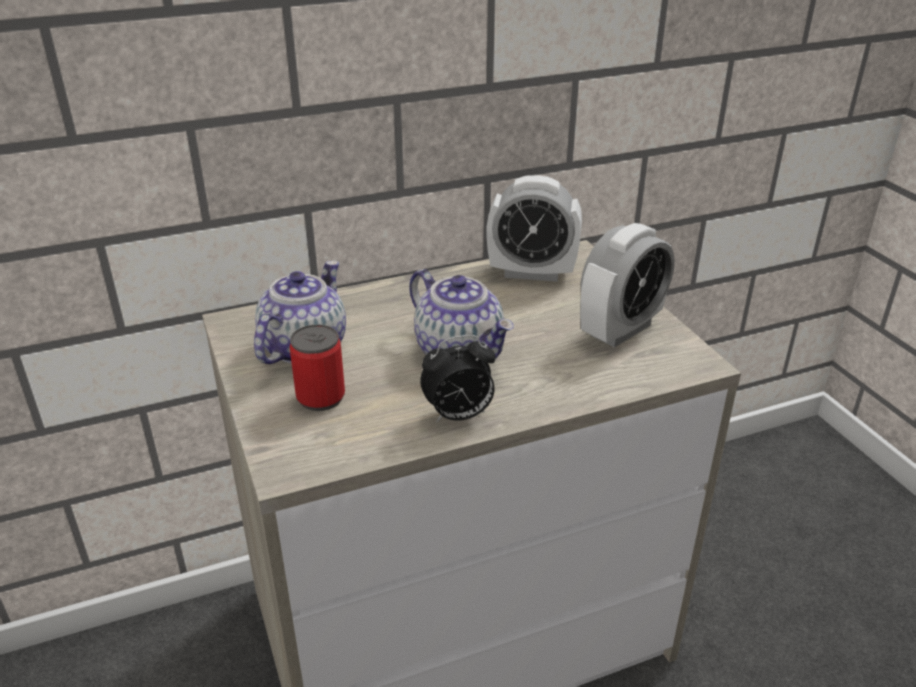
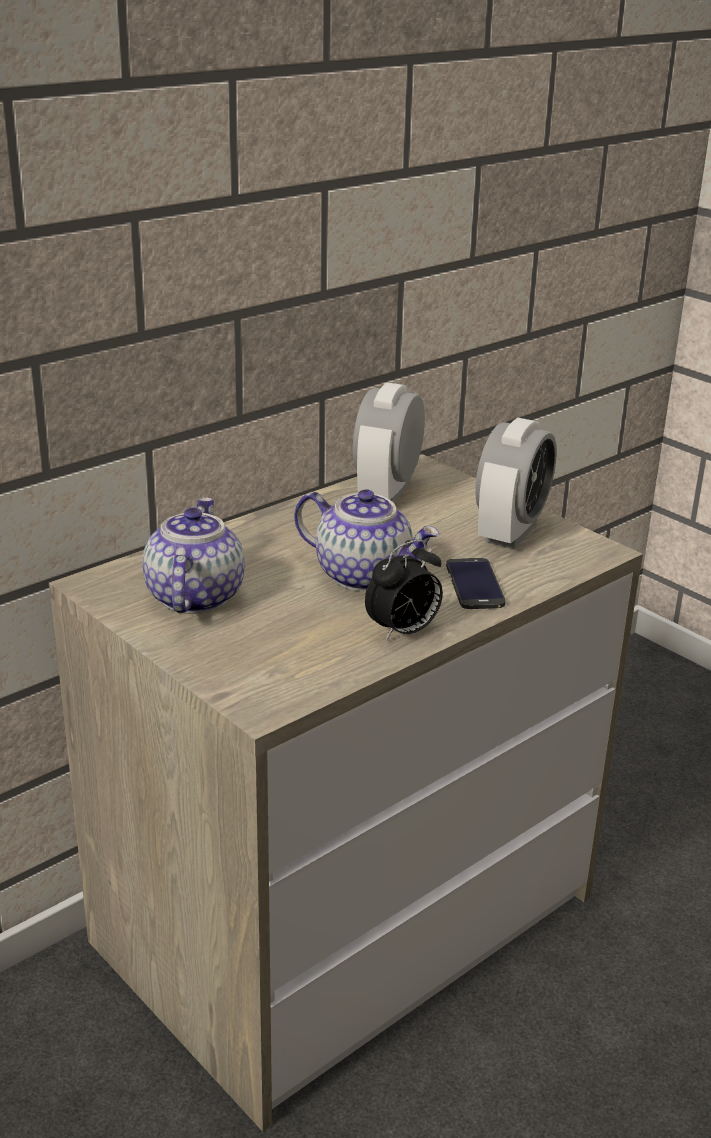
camera: 20 degrees left, 5 degrees down
can [290,324,345,411] -> none
alarm clock [486,175,582,282] -> alarm clock turned 120 degrees clockwise [353,382,425,503]
none -> phone [446,558,506,609]

